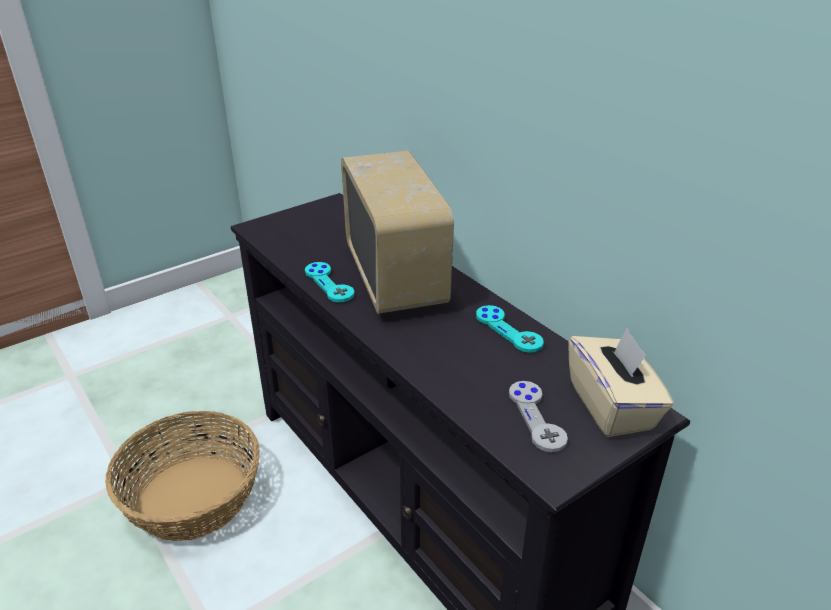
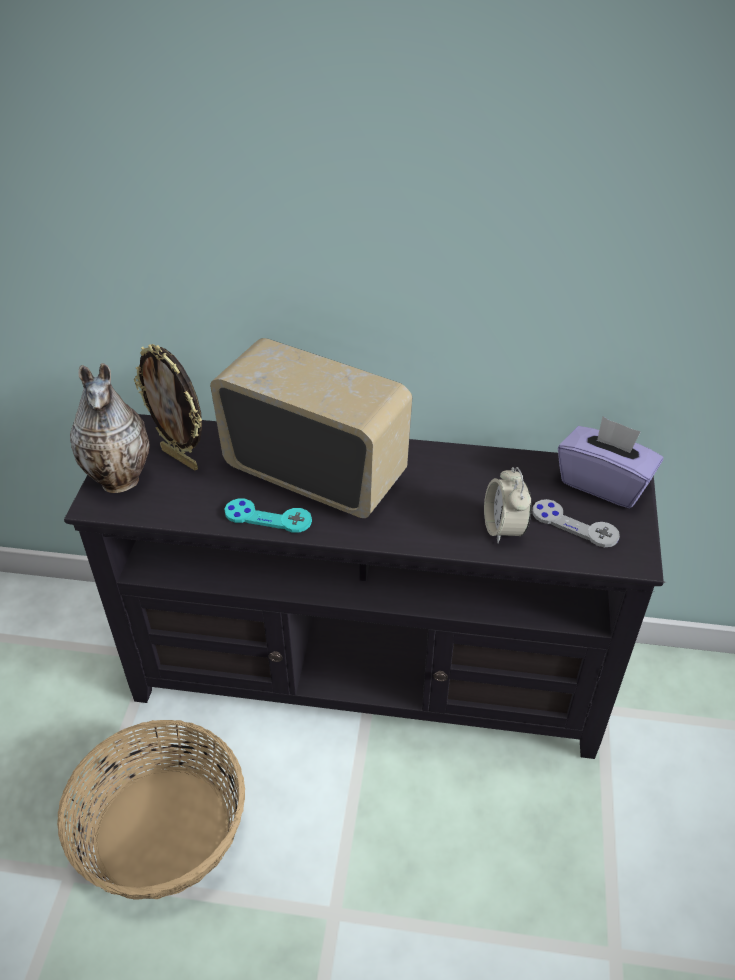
camera: 45 degrees left, 10 degrees up
turquoise game controller [476,305,544,353] -> none
beige tissue box [568,328,674,437] -> purple tissue box [558,416,663,508]
none -> vase [70,363,150,493]
none -> picture frame [134,344,202,471]
none -> alarm clock [484,467,532,543]

